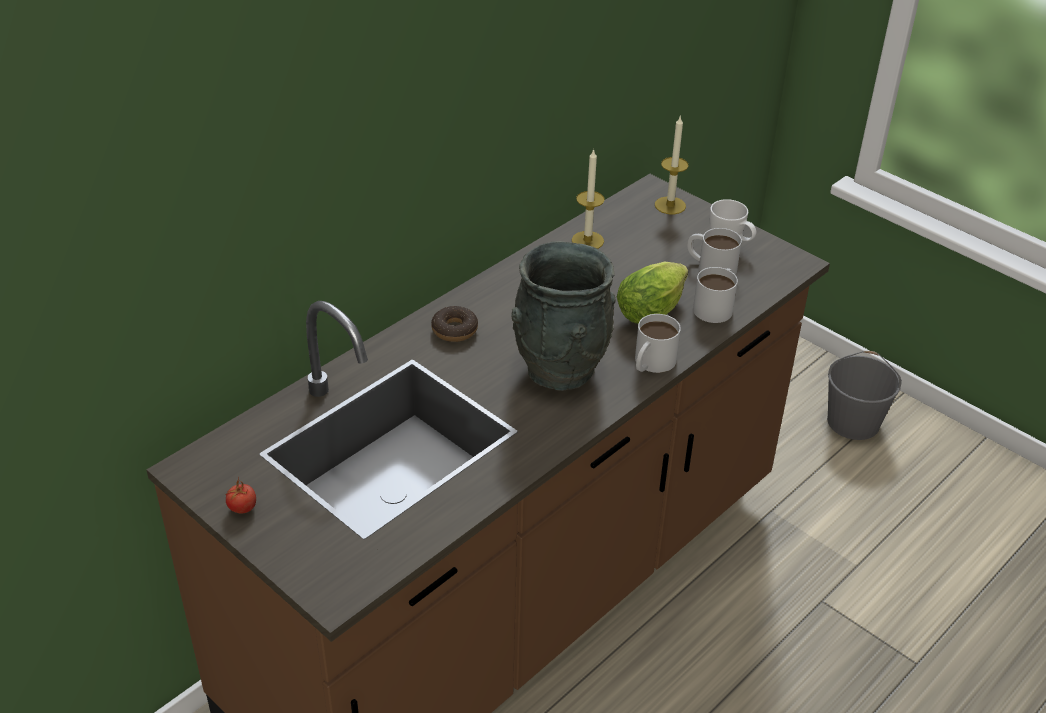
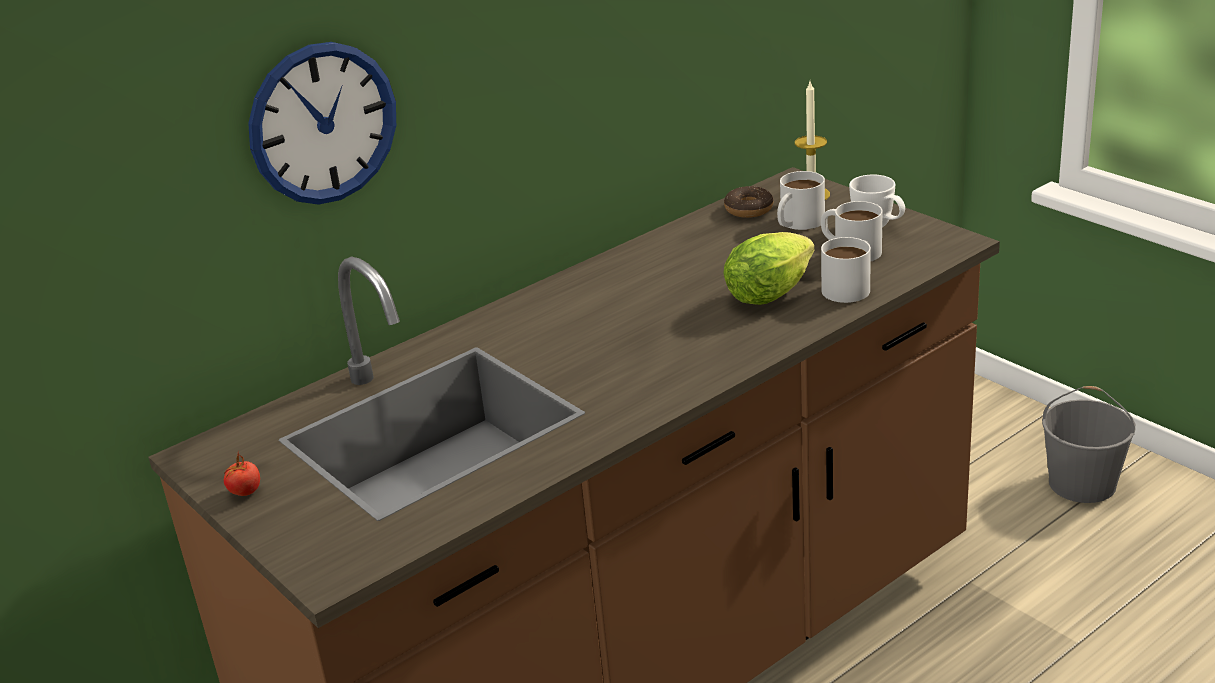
camera: 10 degrees right, 10 degrees down
donut [431,306,478,342] -> donut moved to [724,186,773,218]
grey vase [511,241,616,391] -> none
candle [572,149,605,249] -> none
white mug [635,314,681,373] -> white mug moved to [777,171,825,230]
none -> wall clock [248,42,396,205]

